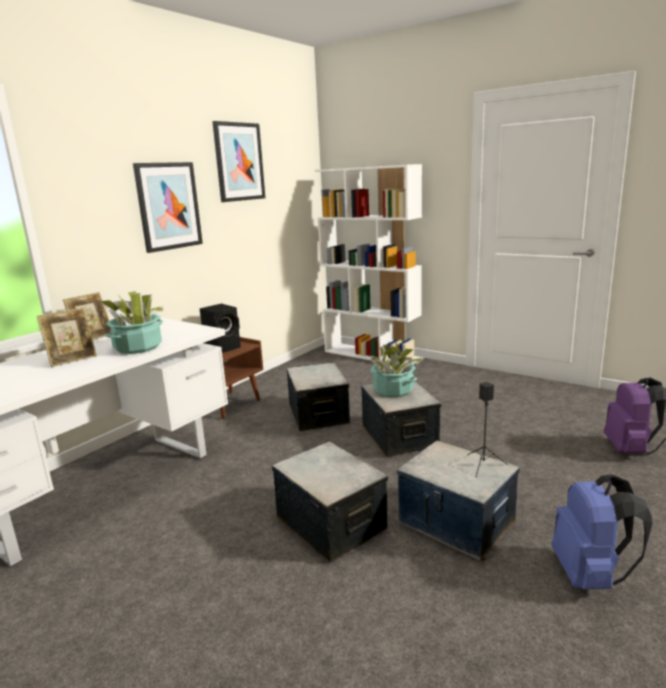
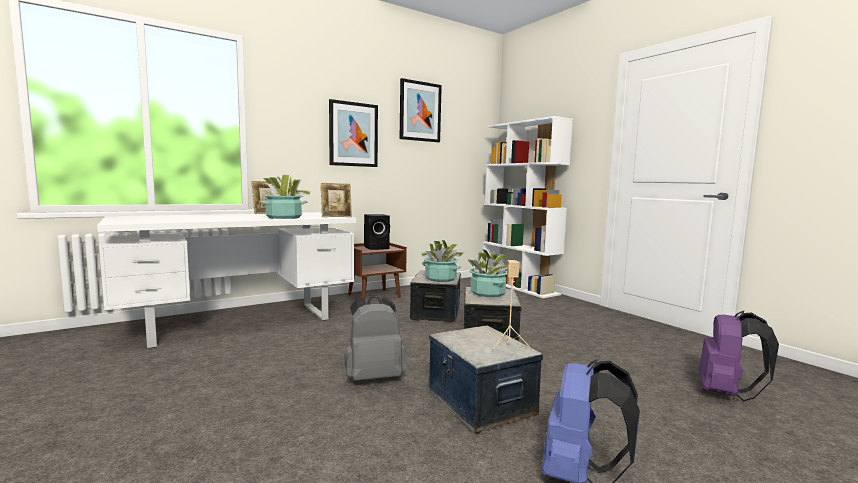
camera: 20 degrees right, 10 degrees down
picture frame [37,308,97,367] -> picture frame moved to [321,183,352,217]
storage box [272,442,388,563] -> grey backpack [345,295,407,381]
black speaker [467,382,508,477] -> beige speaker [492,260,533,351]
none -> potted plant [421,240,464,282]

